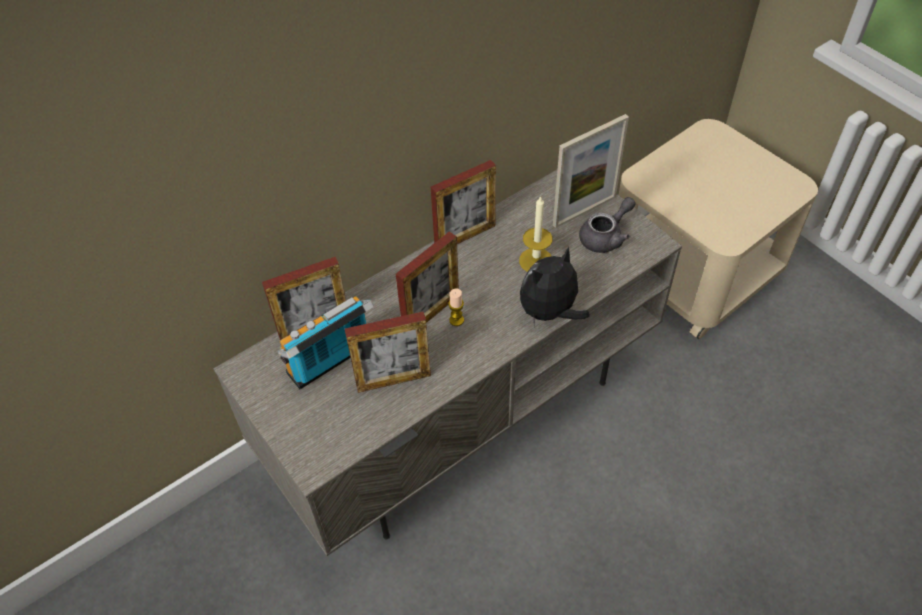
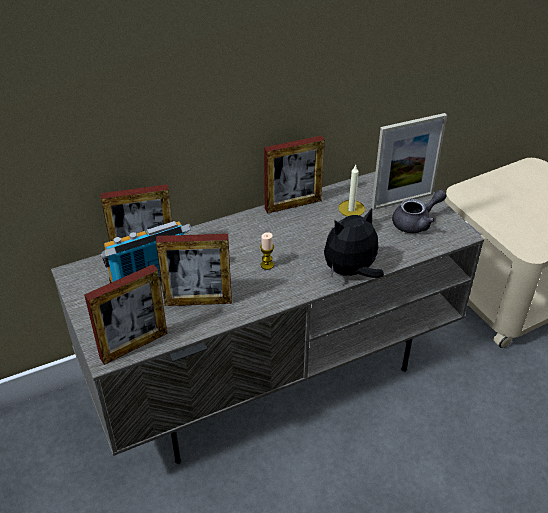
camera: 10 degrees right, 10 degrees down
picture frame [396,231,459,323] -> picture frame moved to [84,264,168,365]

